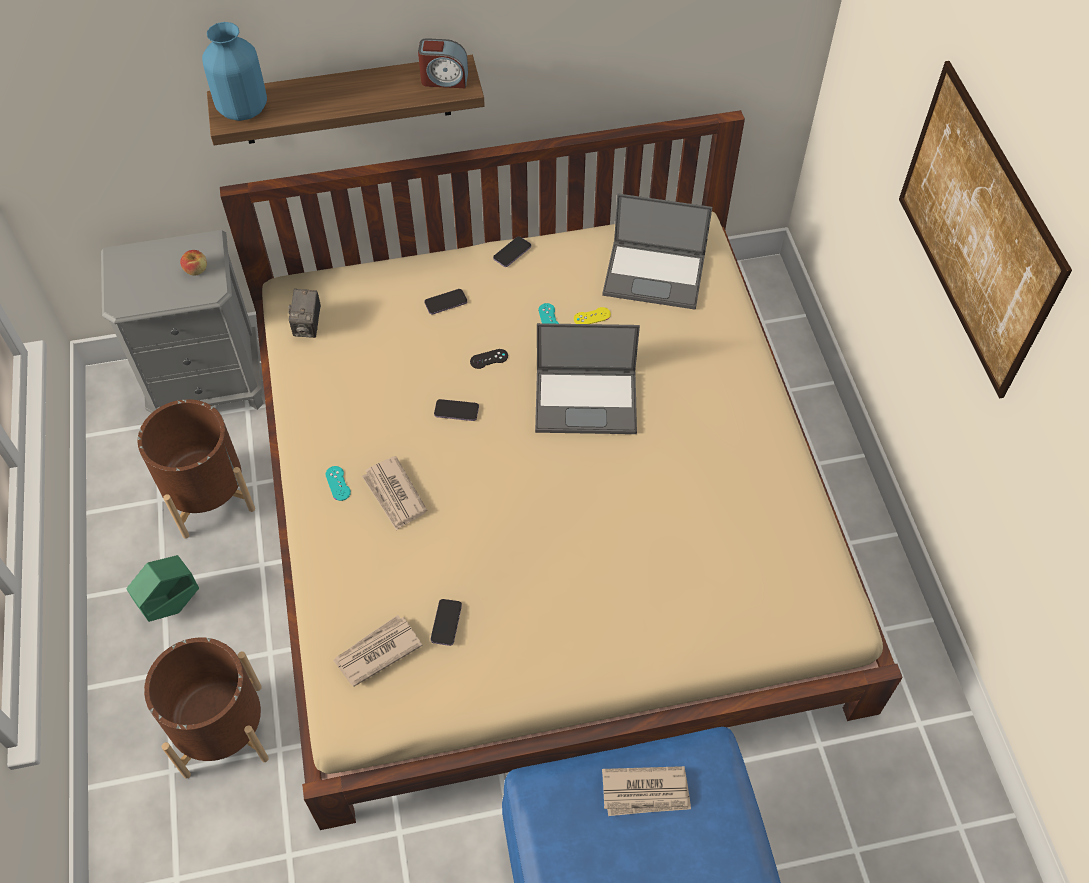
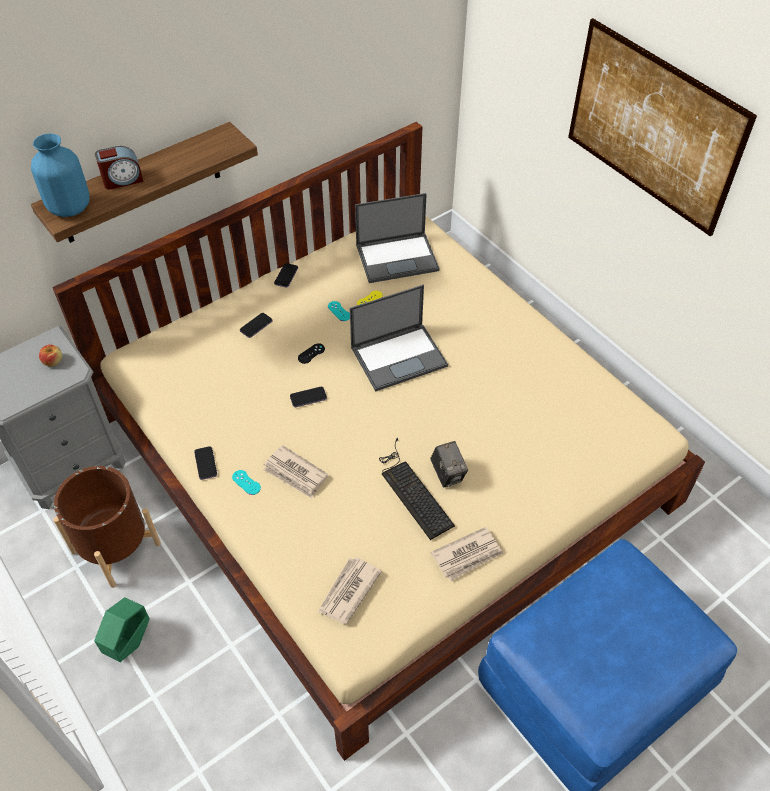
camera: 25 degrees left, 5 degrees down
brown planter [144,637,269,779] -> none
camera [288,289,321,338] -> camera moved to [430,441,468,487]
alarm clock [418,38,468,88] -> alarm clock moved to [95,146,144,189]
phone [431,599,462,646] -> phone moved to [194,446,217,480]
newspaper [602,766,691,816] -> newspaper moved to [431,527,503,581]
none -> keyboard [379,438,455,540]

